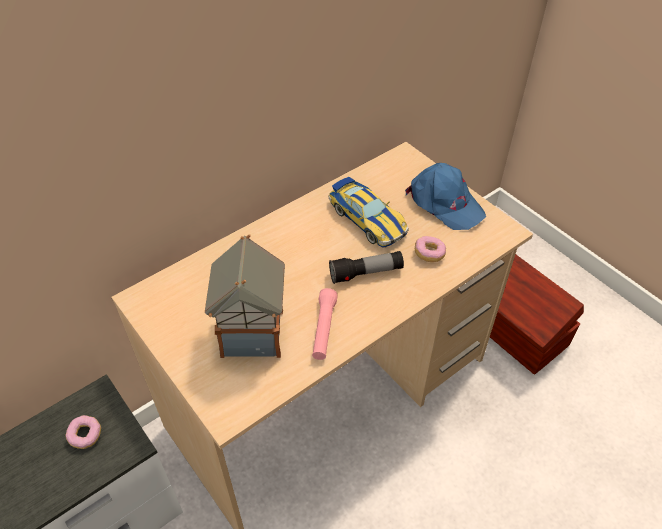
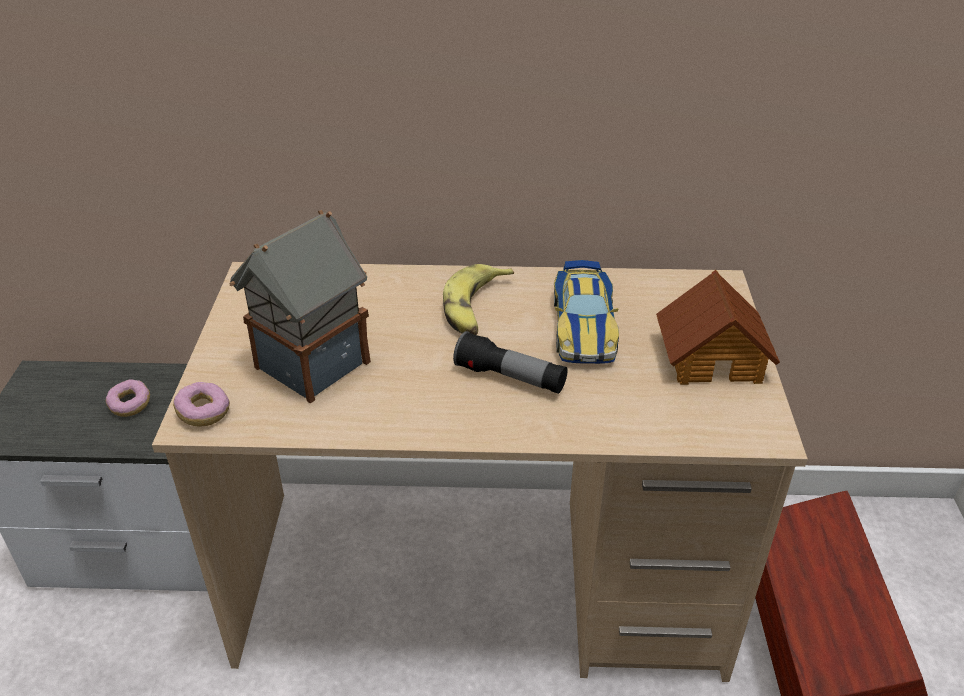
camera: 40 degrees right, 10 degrees down
pink flashlight [312,288,338,360] -> none
blue cap [405,163,486,230] -> toy house [656,270,780,385]
donut [415,236,446,262] -> donut moved to [173,382,230,427]
none -> banana [443,264,514,335]

